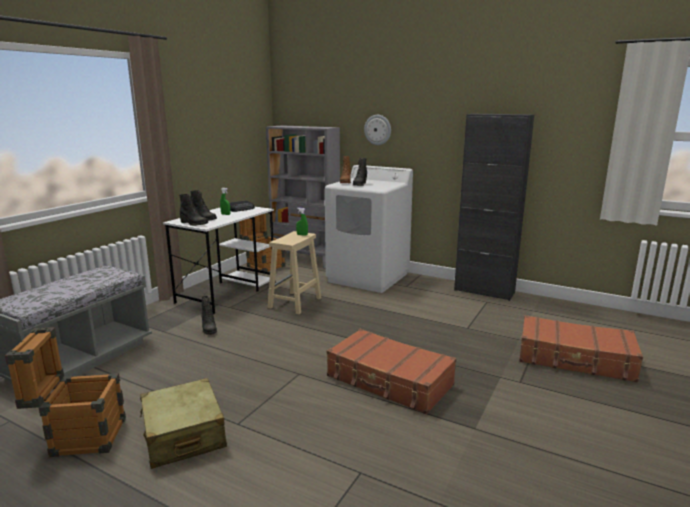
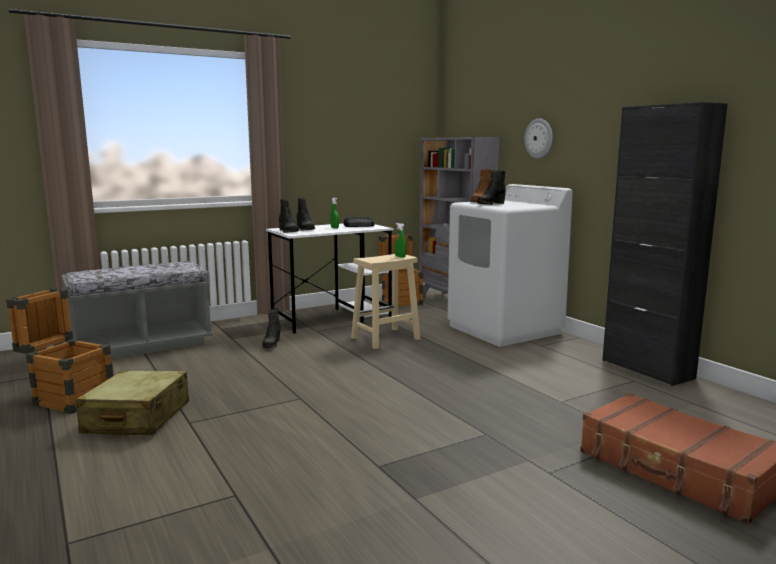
camera: 30 degrees right, 5 degrees down
brown suitcase [327,329,456,414] -> none

